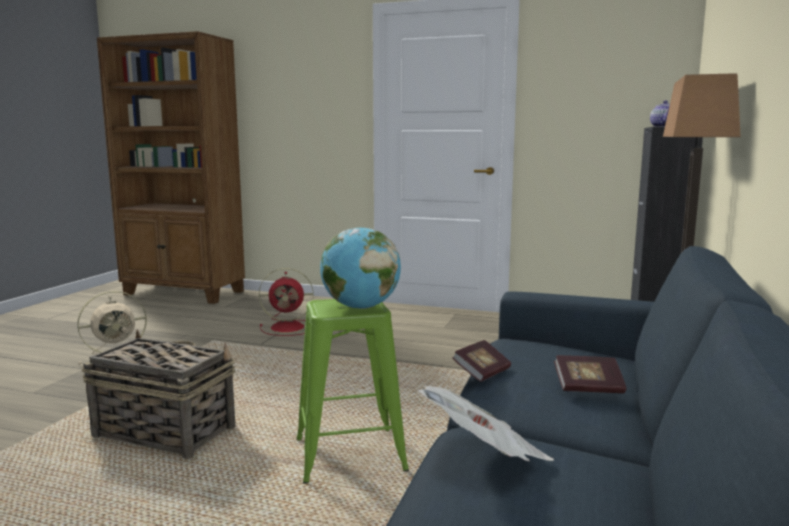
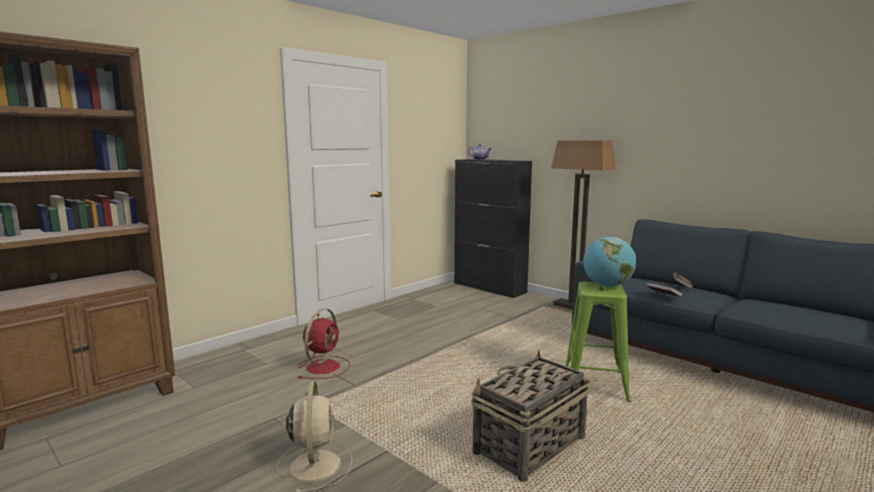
camera: 65 degrees left, 0 degrees up
newspaper [417,386,554,461] -> none

